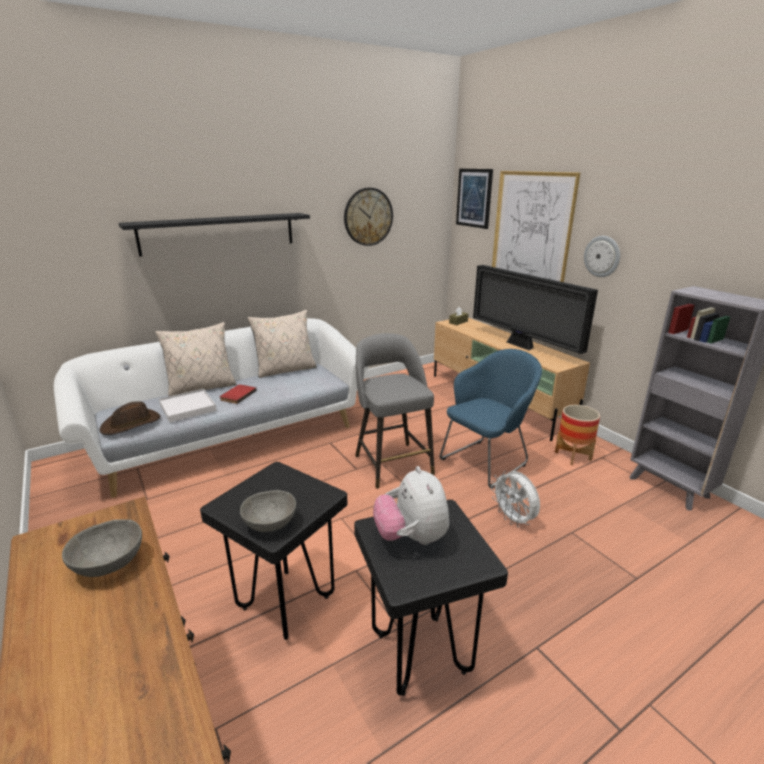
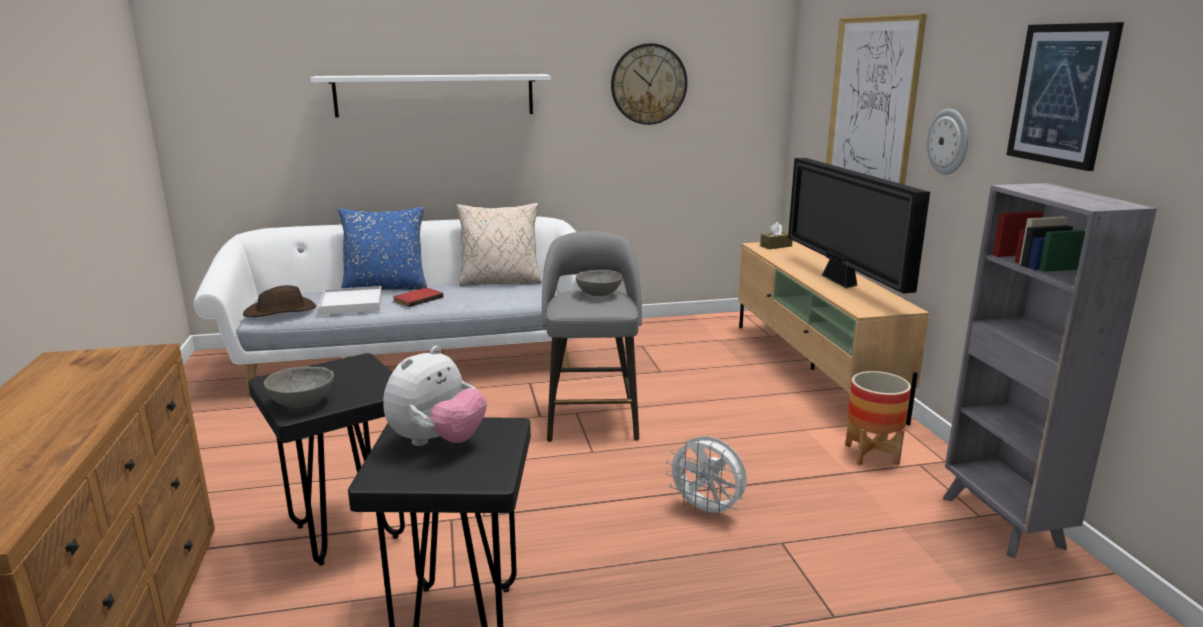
camera: 20 degrees right, 5 degrees down
grey bowl [62,519,142,577] -> grey bowl moved to [576,270,622,296]
black shelf [119,213,310,256] -> white shelf [310,74,551,118]
beige pillow [155,322,236,396] -> blue pillow [338,207,427,290]
plush toy [373,466,449,545] -> plush toy turned 150 degrees counterclockwise [383,346,487,446]
blue armchair [440,349,542,489] -> none
picture [456,169,493,229] -> picture moved to [1006,22,1124,171]
white fan [491,471,540,527] -> white fan turned 45 degrees counterclockwise [666,436,747,519]

